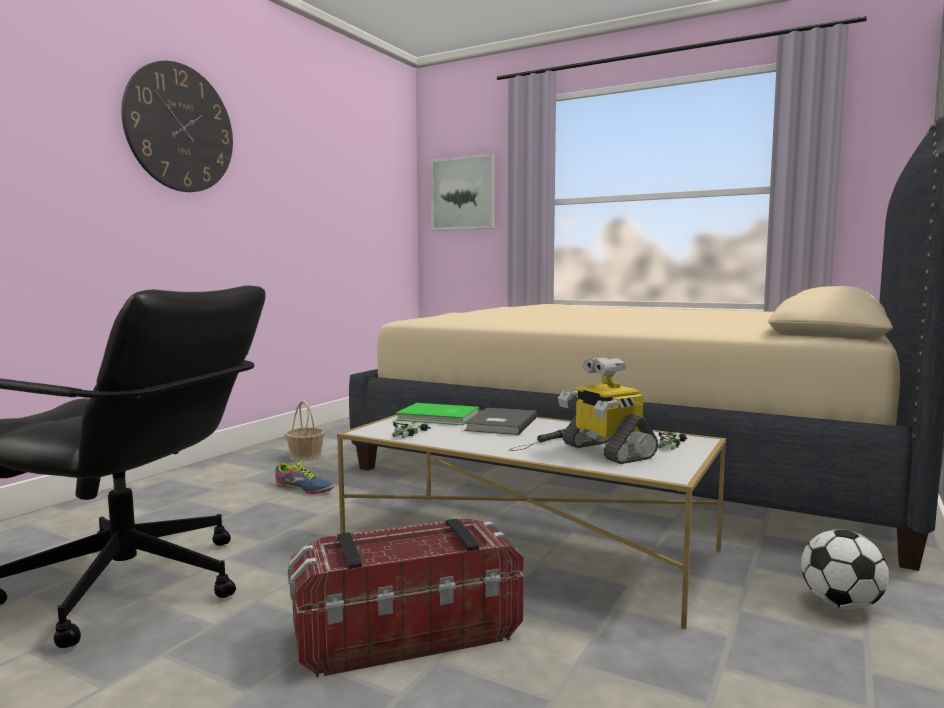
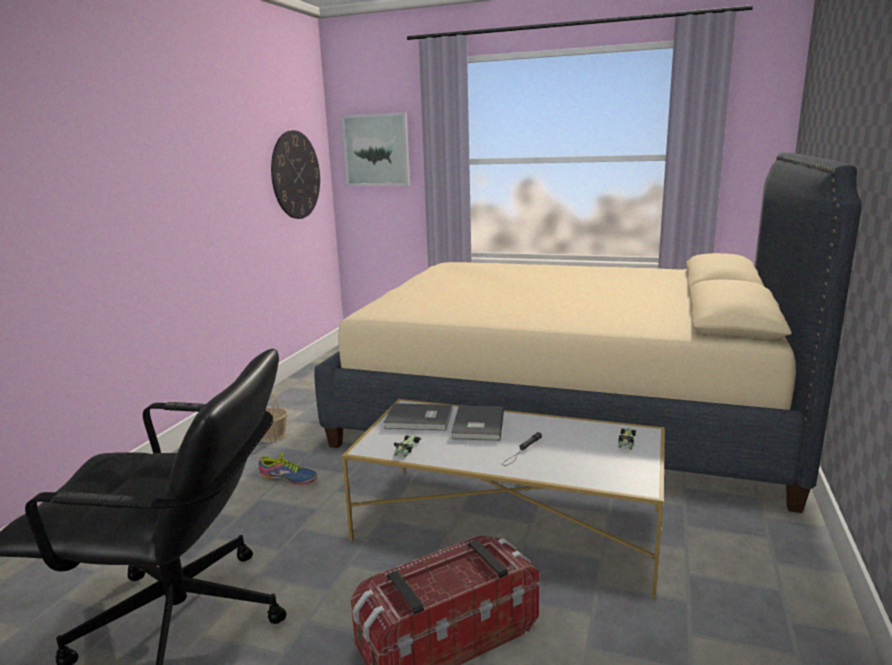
camera: 10 degrees left, 10 degrees up
wall clock [121,61,233,192] -> wall clock moved to [271,130,320,219]
green book [396,403,480,425] -> grey book [384,403,452,430]
toy robot [558,357,658,464] -> none
football [801,529,889,610] -> none

